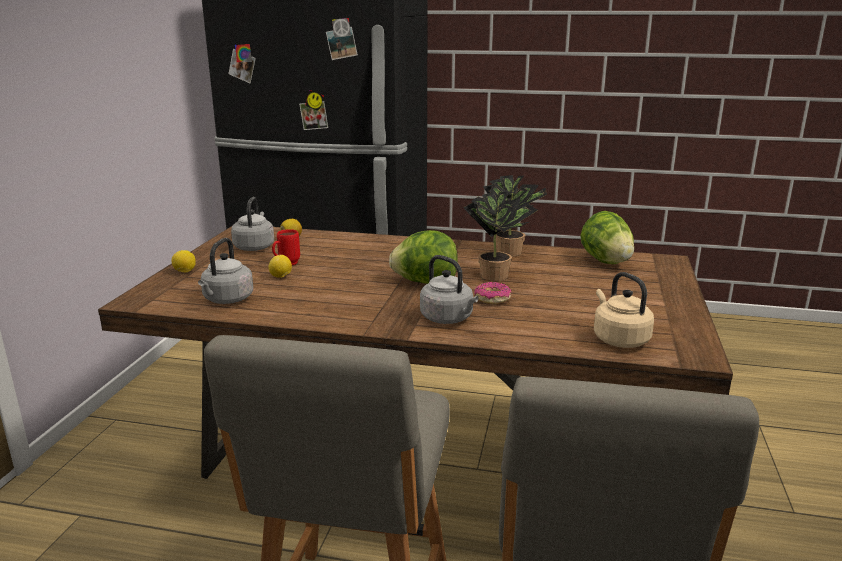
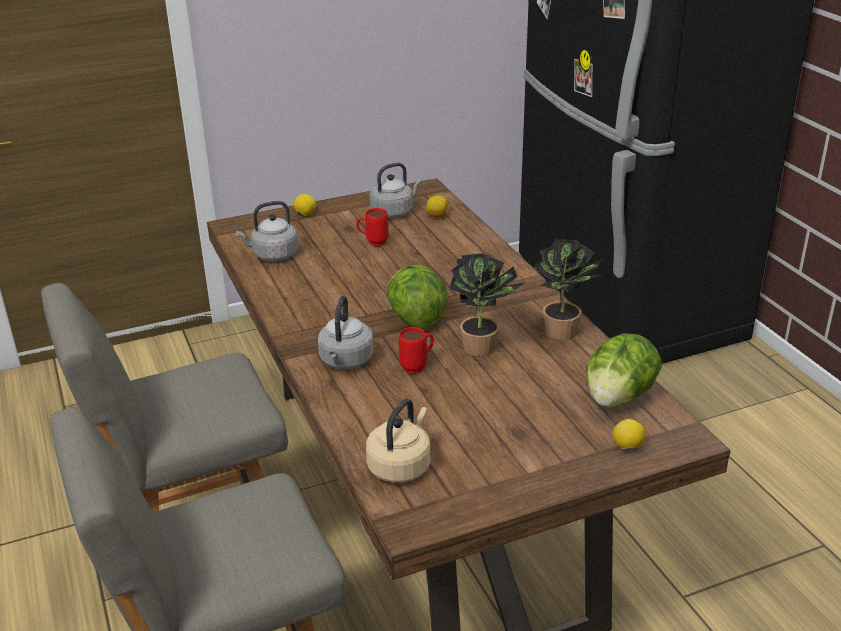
camera: 55 degrees right, 10 degrees up
lemon [268,255,292,278] -> lemon moved to [613,419,645,449]
donut [474,282,512,304] -> red mug [399,327,434,374]

